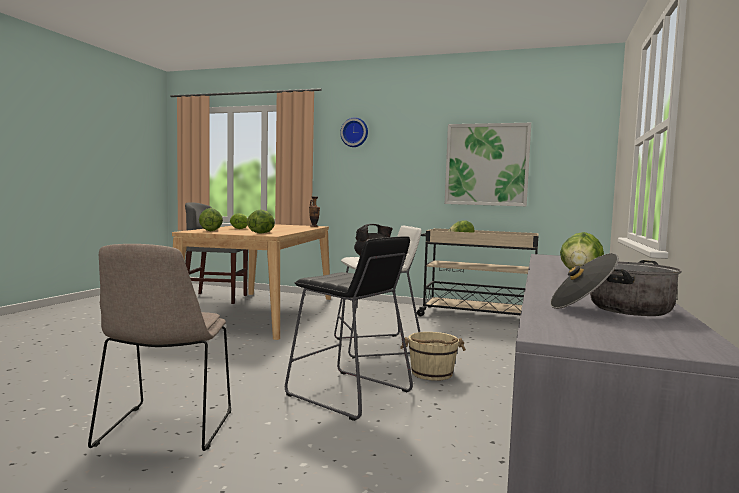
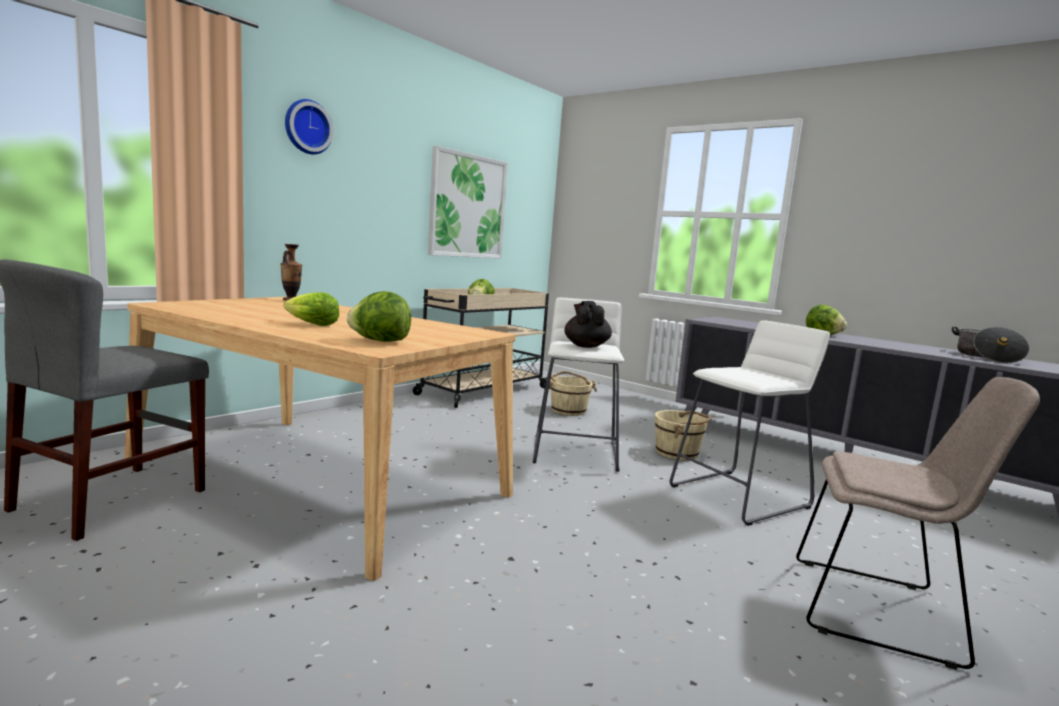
camera: 70 degrees left, 5 degrees up
lettuce [247,210,275,233] -> none
black stool [285,236,413,421] -> white stool [670,320,830,526]
none -> beige bucket [544,371,597,416]

